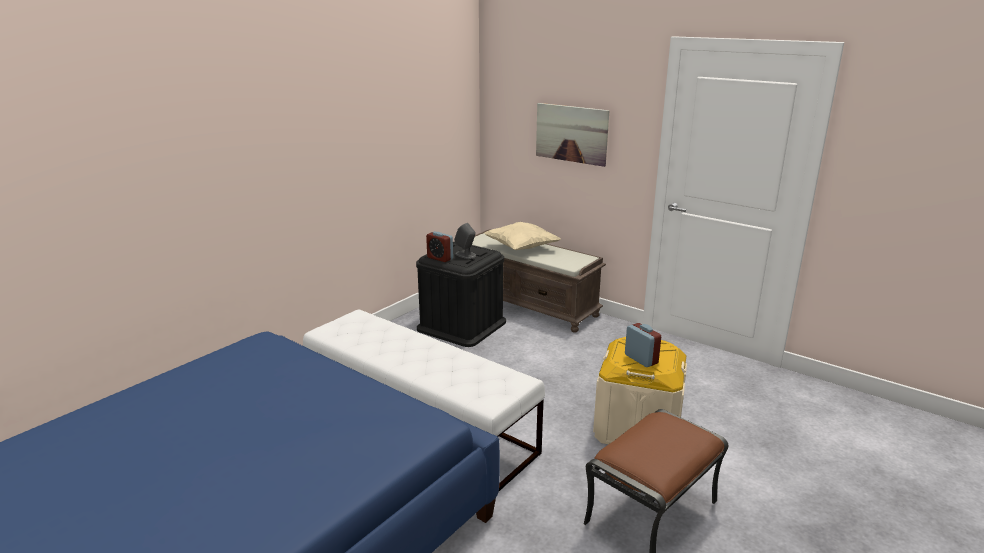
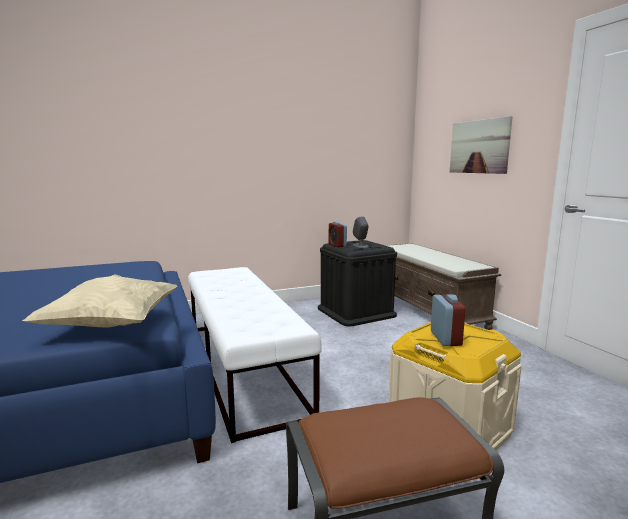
camera: 30 degrees right, 10 degrees down
beige pillow [484,222,560,250] -> beige pillow moved to [22,274,177,328]

